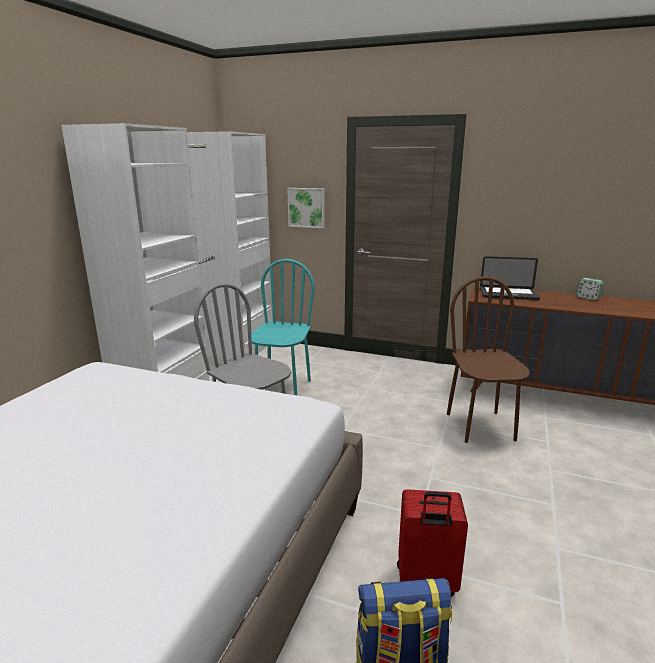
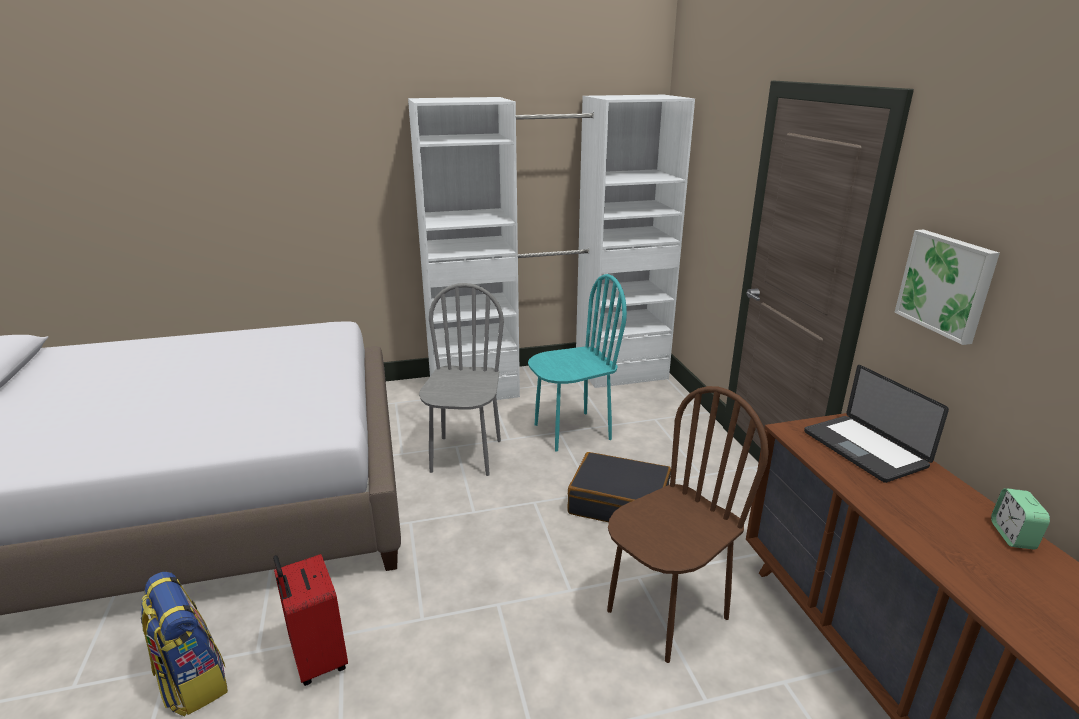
camera: 55 degrees right, 5 degrees up
picture [287,188,325,228] -> picture moved to [894,229,1000,345]
none -> black suitcase [567,452,671,522]

